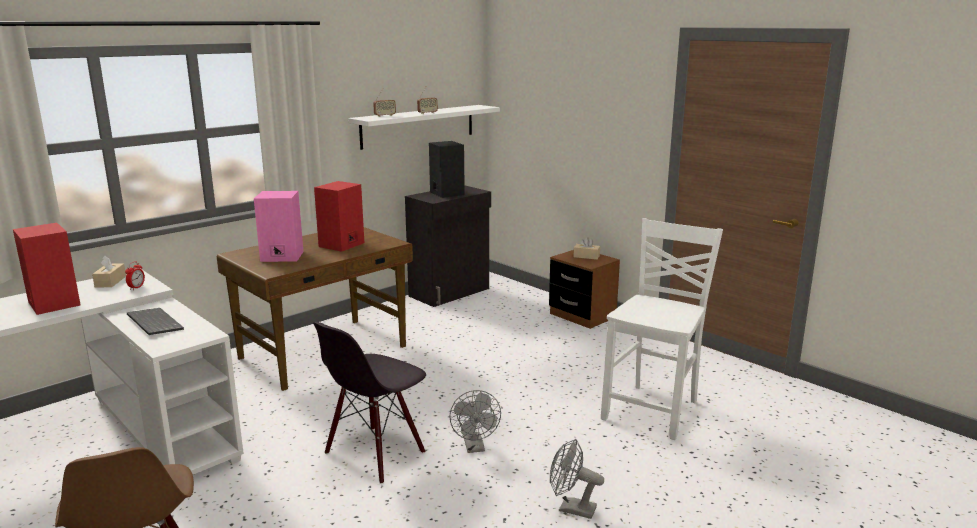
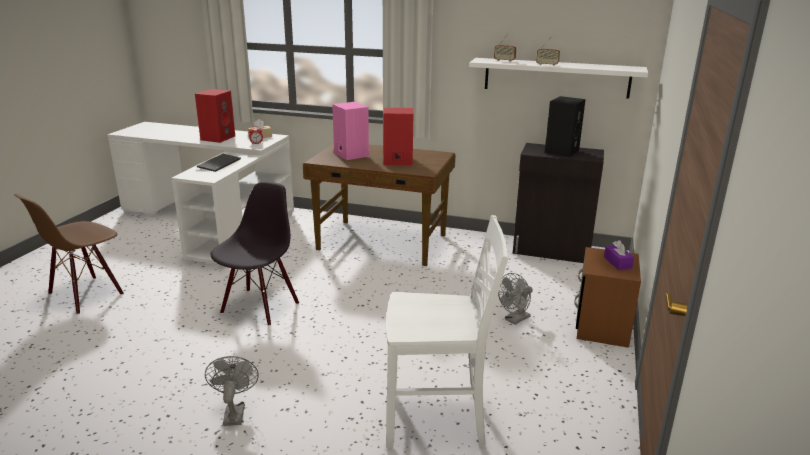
camera: 60 degrees right, 5 degrees up
black chair [313,322,426,484] -> black chair turned 105 degrees clockwise [210,181,299,326]
grey fan [450,390,501,453] -> grey fan moved to [498,273,533,325]
beige tissue box [574,237,600,260] -> purple tissue box [604,240,634,270]

